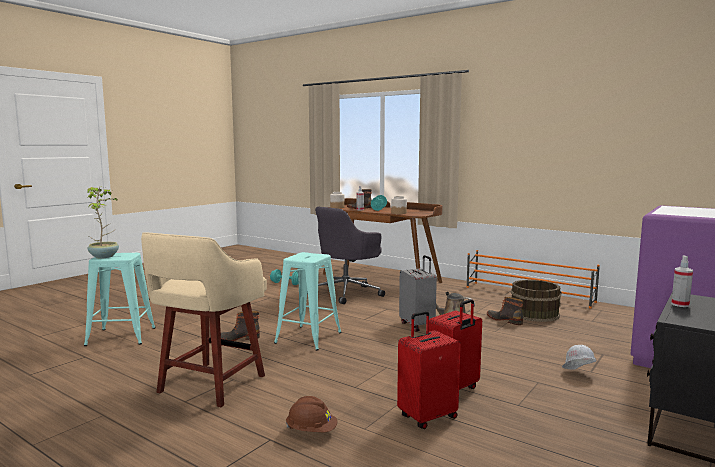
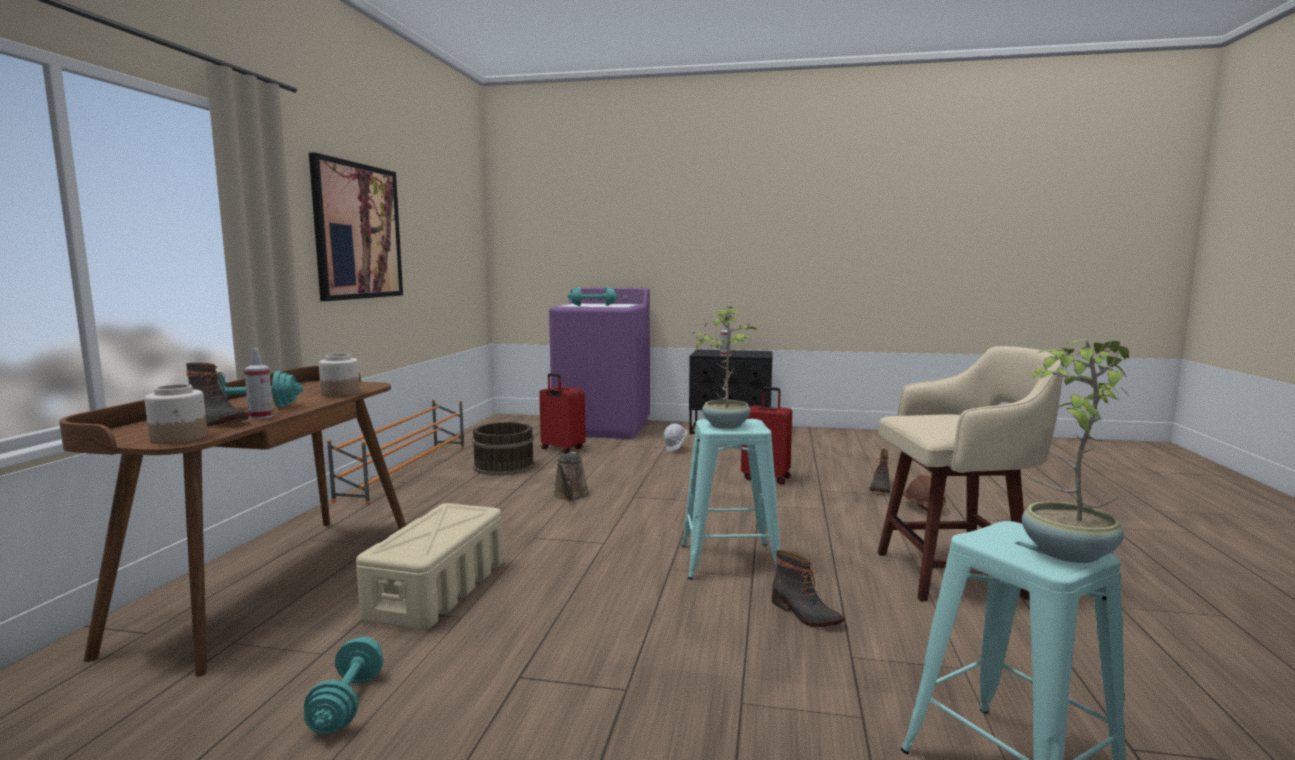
camera: 115 degrees left, 0 degrees up
grey office chair [307,207,385,304] -> beige storage box [356,503,503,630]
red suitcase [397,311,461,429] -> red suitcase moved to [539,373,586,454]
grey suitcase [399,255,437,332] -> none
boot [487,297,523,325] -> boot moved to [869,449,891,493]
none -> picture [309,152,403,301]
none -> turquoise dumbbell [568,287,618,306]
none -> potted plant [693,307,757,429]

